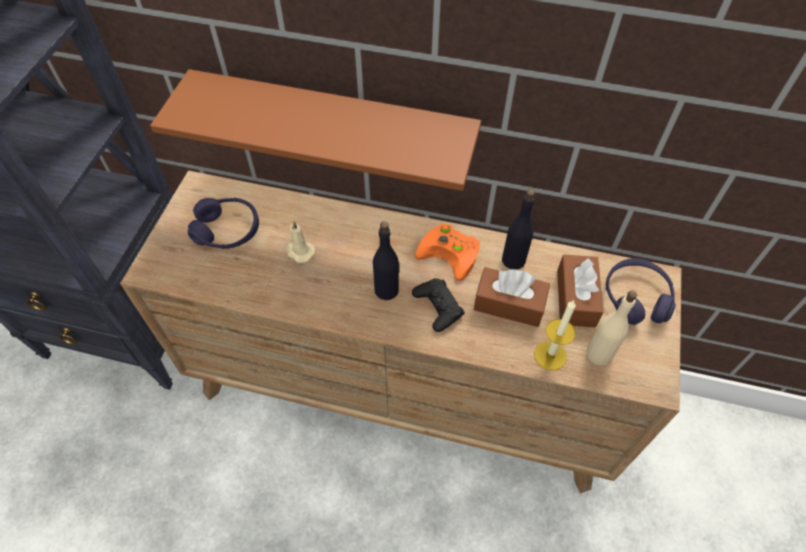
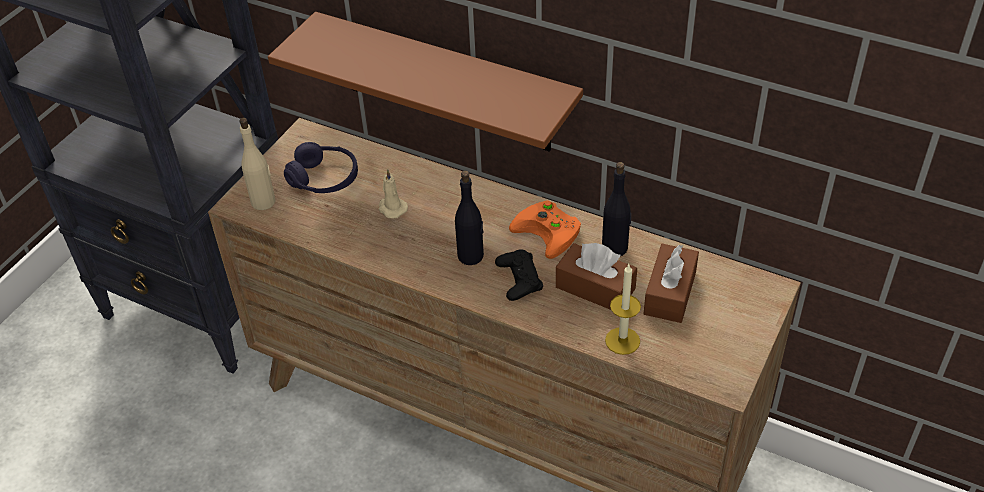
camera: 15 degrees right, 10 degrees down
beige bottle [586,290,637,365] -> beige bottle moved to [239,117,276,210]
purple headphones [606,258,676,325] -> none

